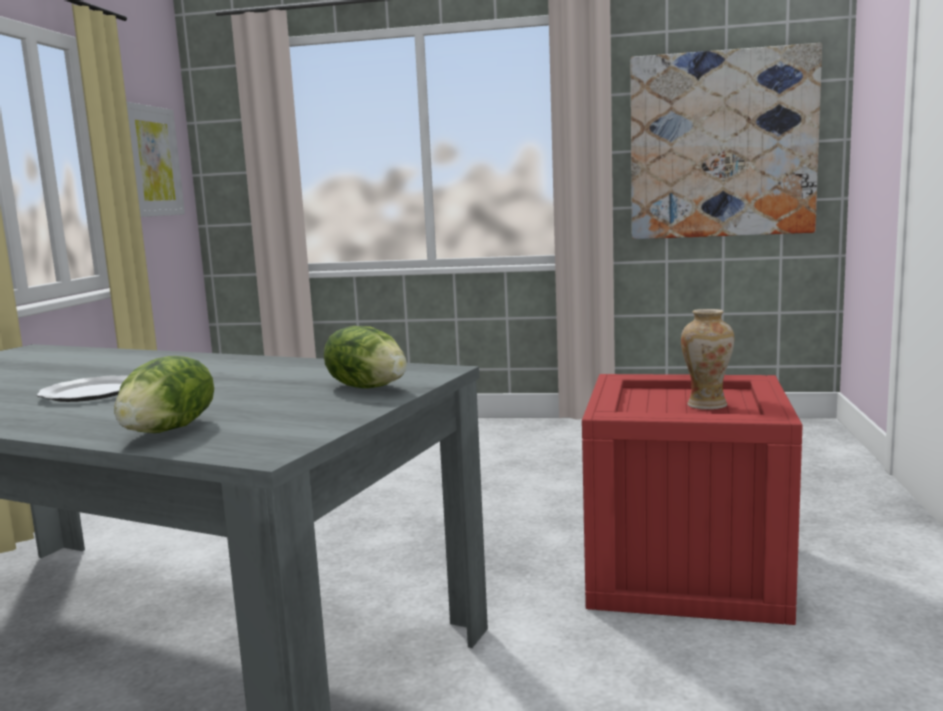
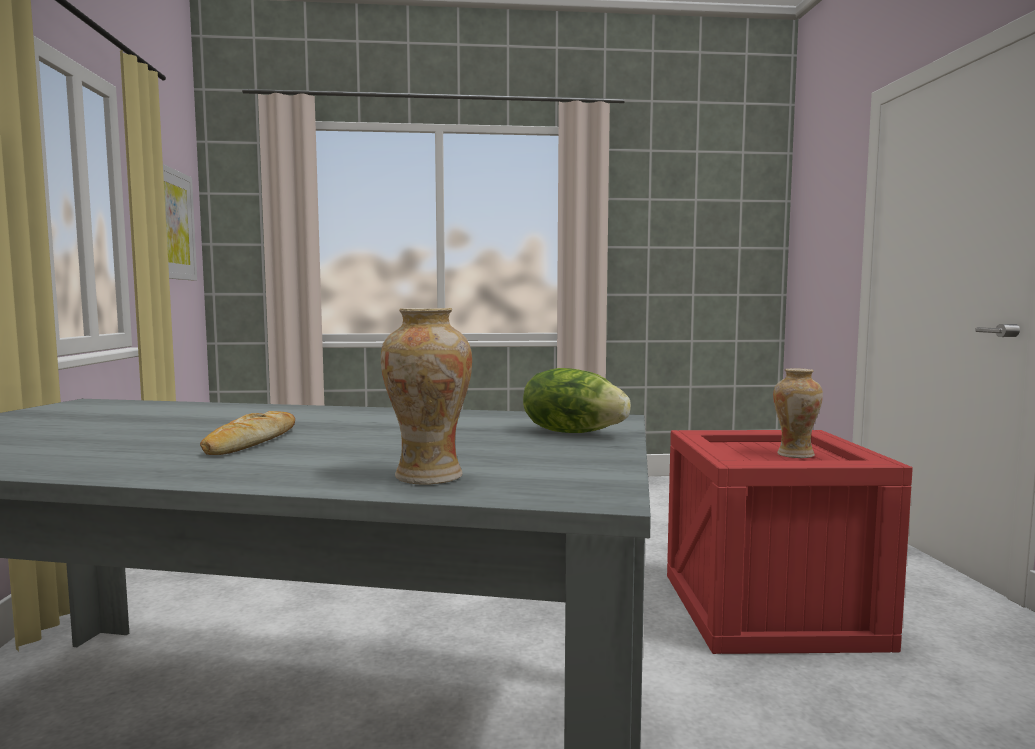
camera: 15 degrees left, 5 degrees down
plate [37,375,128,402] -> bread [200,411,295,455]
lettuce [114,356,214,433] -> vase [381,308,472,485]
picture [631,43,822,239] -> none

